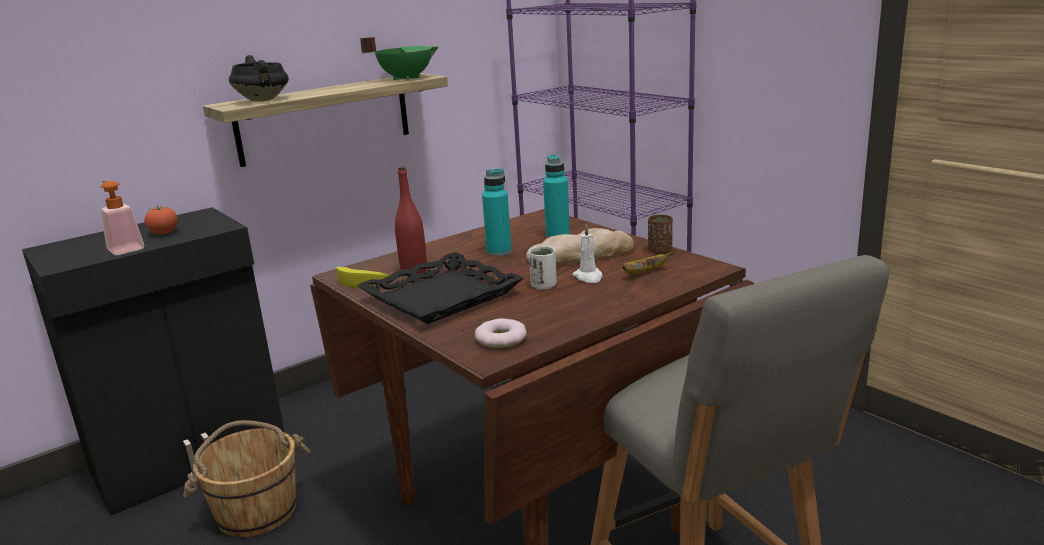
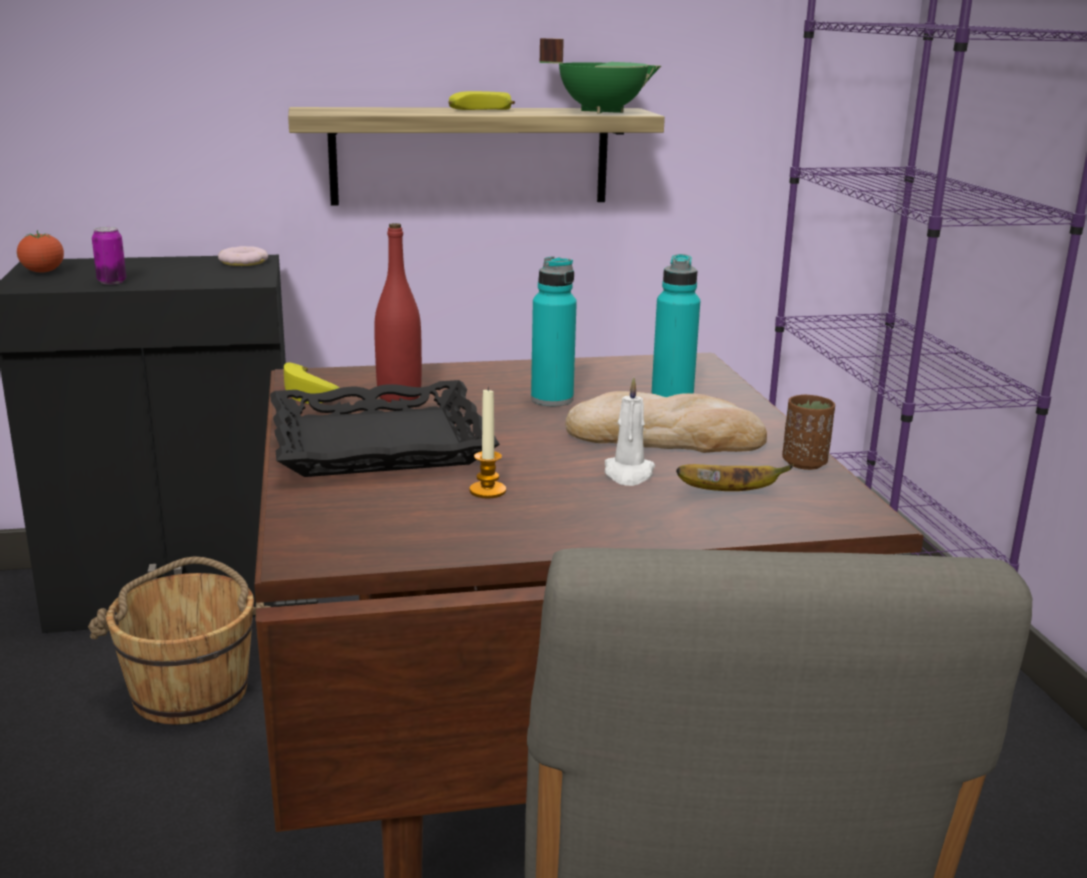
camera: 25 degrees right, 0 degrees up
soap dispenser [100,181,144,255] -> can [92,227,126,285]
tomato [144,205,178,234] -> tomato moved to [17,230,64,273]
black cooking pot [229,55,289,102] -> none
donut [475,318,527,348] -> donut moved to [218,246,268,266]
white cup [529,246,557,290] -> none
none -> banana [449,91,515,110]
none -> candle [469,387,506,498]

